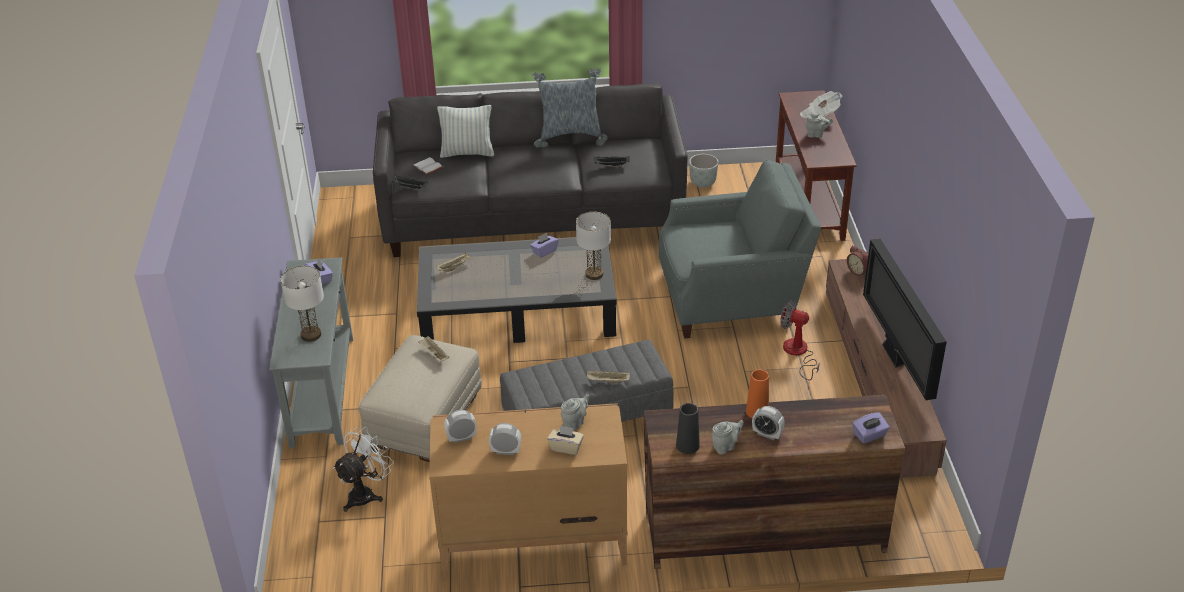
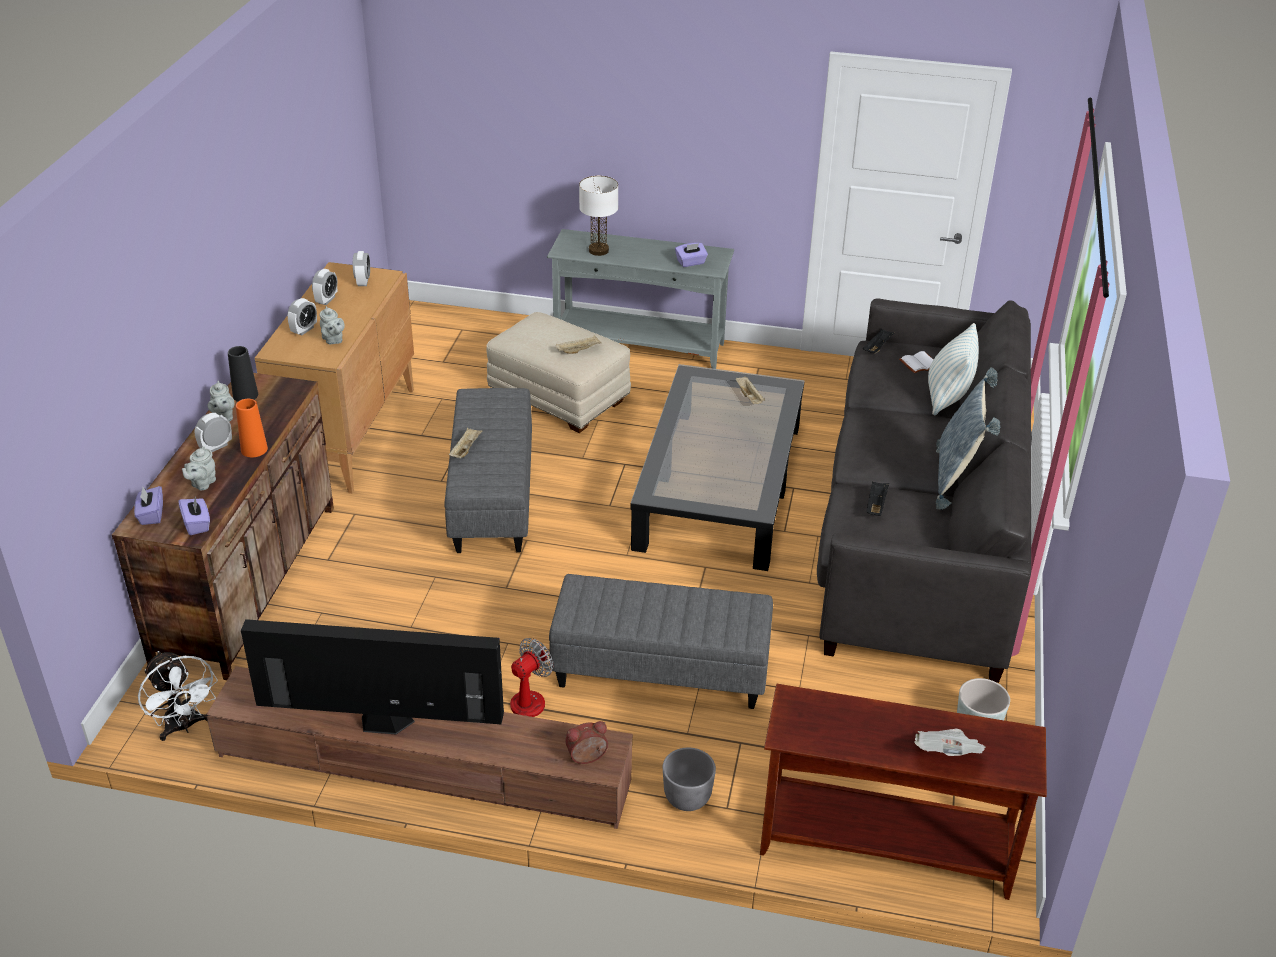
camera: 105 degrees right, 0 degrees up
white fan [333,427,394,512] -> white fan moved to [138,651,218,741]
purple tissue box [530,233,559,258] -> purple tissue box moved to [179,495,210,535]
beige tissue box [547,425,584,455] -> alarm clock [287,298,317,336]
table lamp [576,211,611,280] -> none
grey armchair [659,160,821,338] -> grey ottoman [549,574,773,709]
grey teapot [805,113,833,138] -> grey teapot moved to [182,446,216,490]
none -> grey planter [663,748,716,811]

